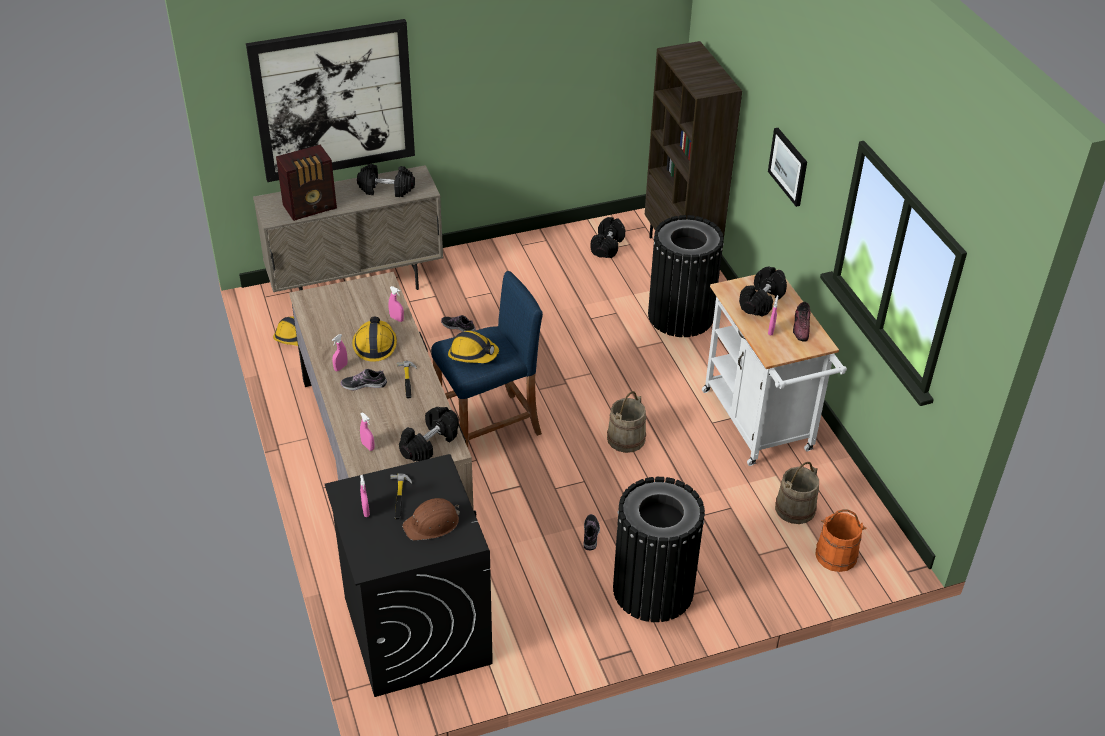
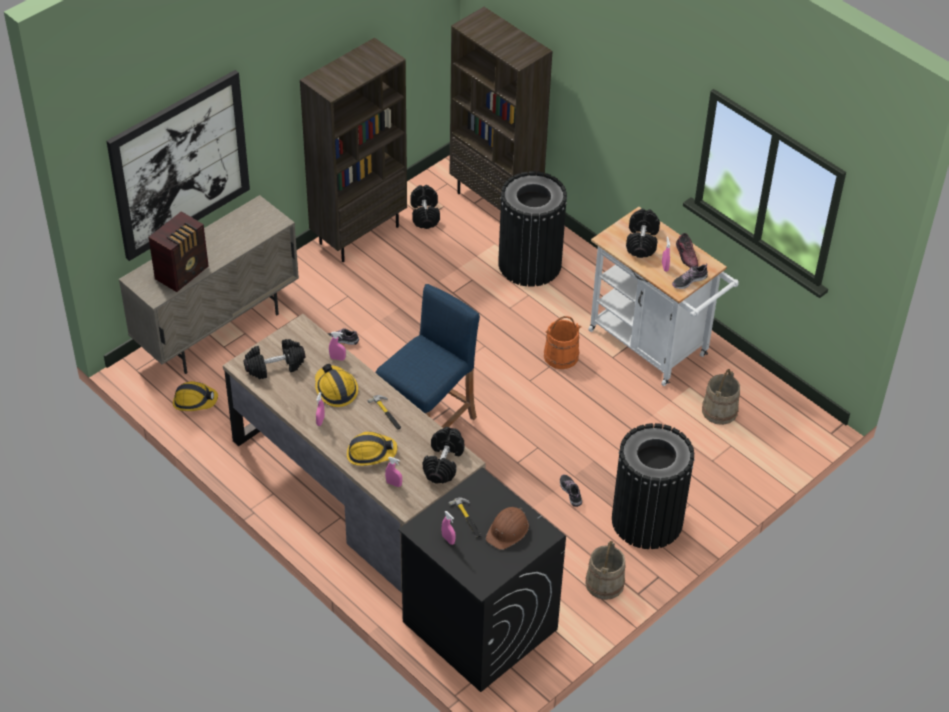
camera: 25 degrees left, 5 degrees up
shoe [341,369,387,390] -> shoe moved to [672,264,708,289]
black dumbbell [357,164,415,197] -> black dumbbell moved to [244,339,305,379]
hard hat [448,331,499,363] -> hard hat moved to [347,432,397,466]
beige bucket [607,391,646,453] -> beige bucket moved to [585,541,626,600]
picture [768,128,807,207] -> none
orange bucket [815,509,867,572] -> orange bucket moved to [544,316,582,369]
none -> brown bookcase [300,37,407,262]

